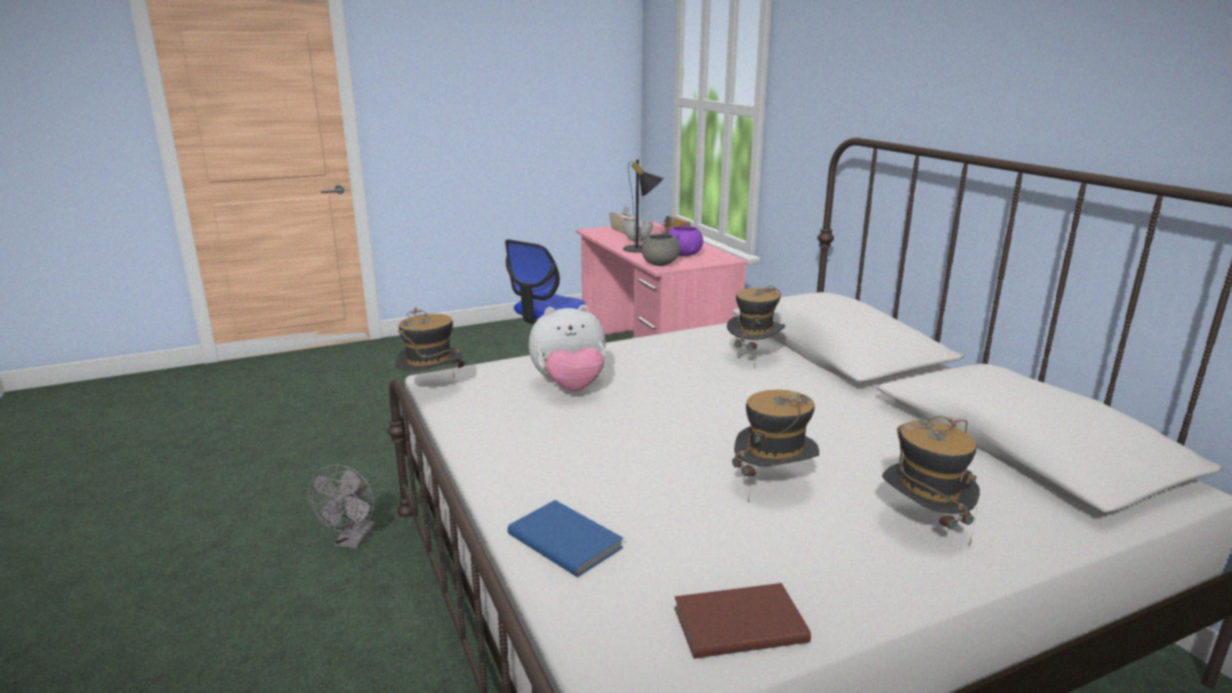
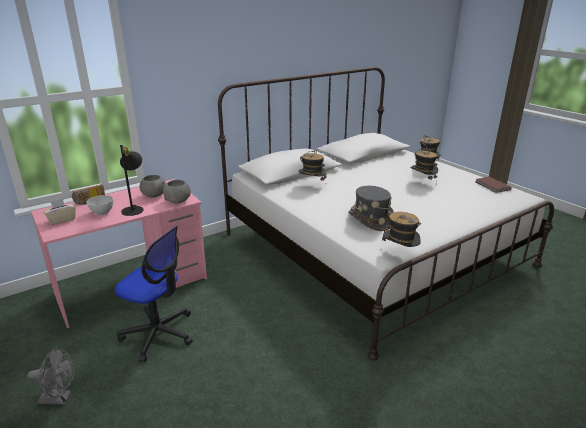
camera: 100 degrees left, 5 degrees up
grey fan [308,465,376,549] -> grey fan moved to [27,348,74,405]
blue book [508,500,624,577] -> none
plush toy [529,305,606,391] -> grey hat [348,186,394,231]
purple bowl [668,226,703,256] -> grey bowl [139,175,166,198]

